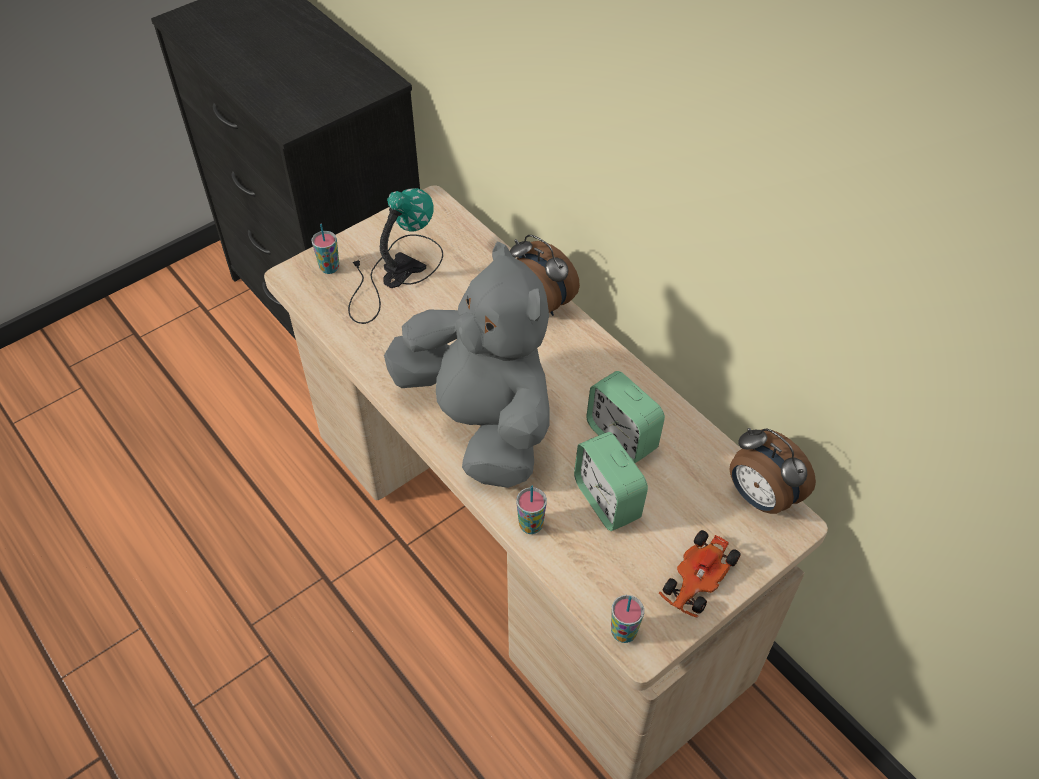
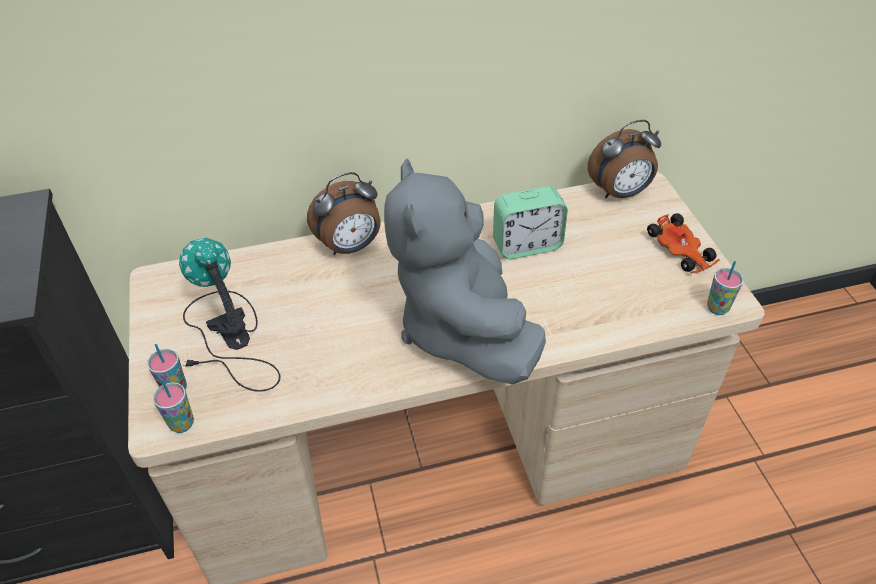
camera: 65 degrees left, 5 degrees down
grey plush toy [384,242,550,488] -> grey plush toy turned 90 degrees counterclockwise [384,158,546,385]
cup [516,486,547,534] -> cup moved to [153,379,194,433]
alarm clock [574,432,648,531] -> none

